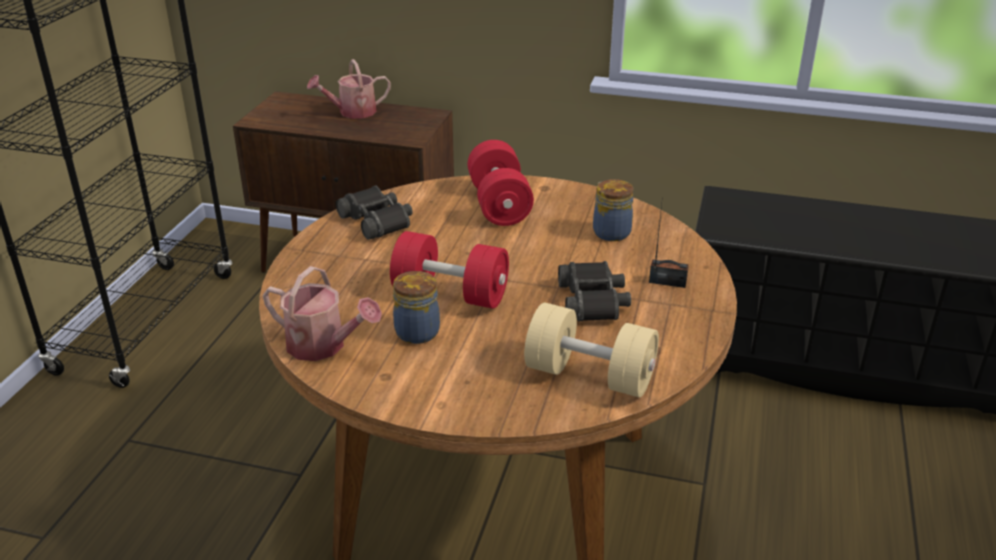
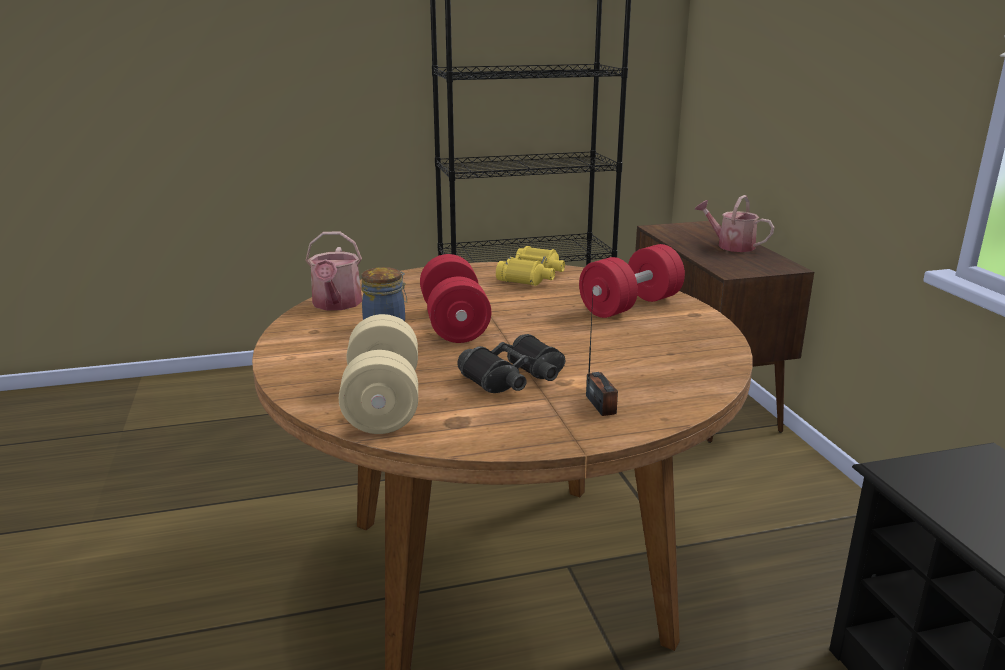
camera: 60 degrees right, 10 degrees down
black binoculars [336,186,413,240] -> yellow binoculars [496,246,565,286]
jar [593,179,634,241] -> none

